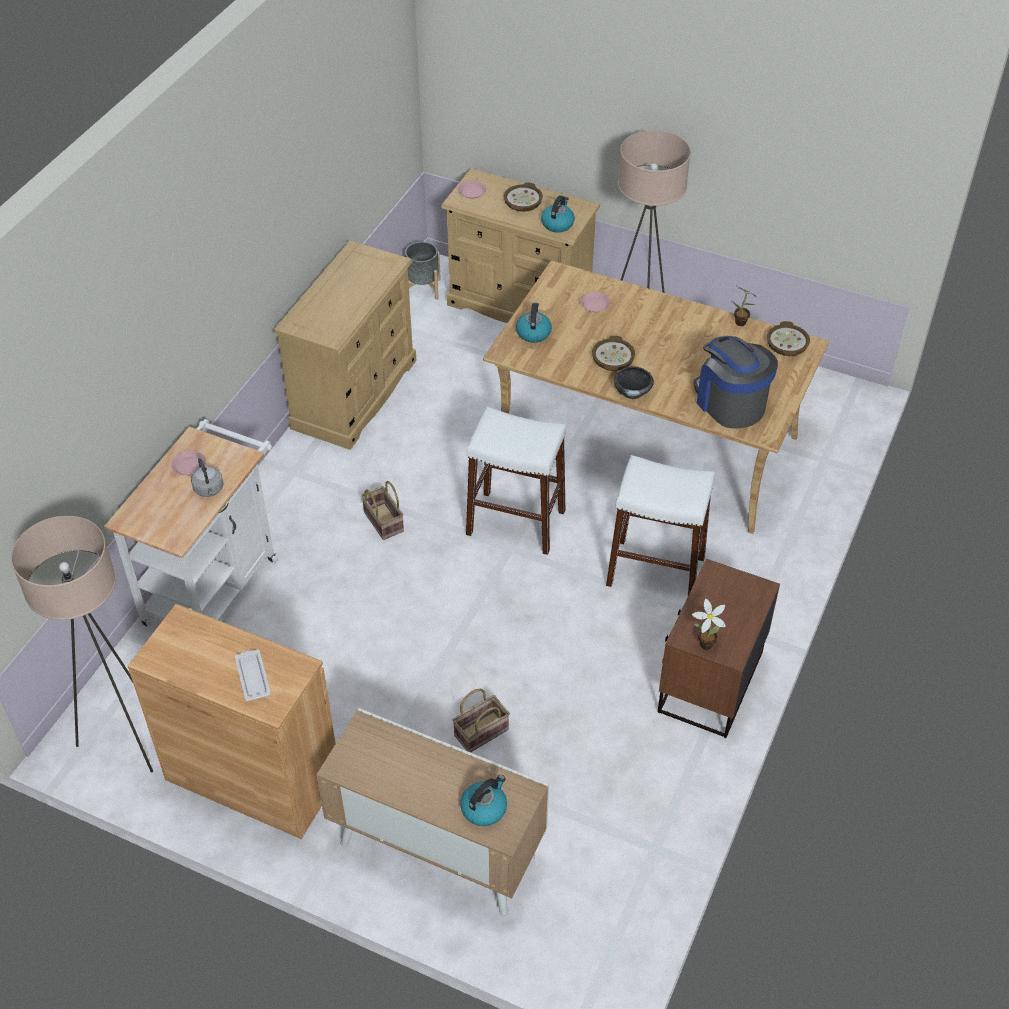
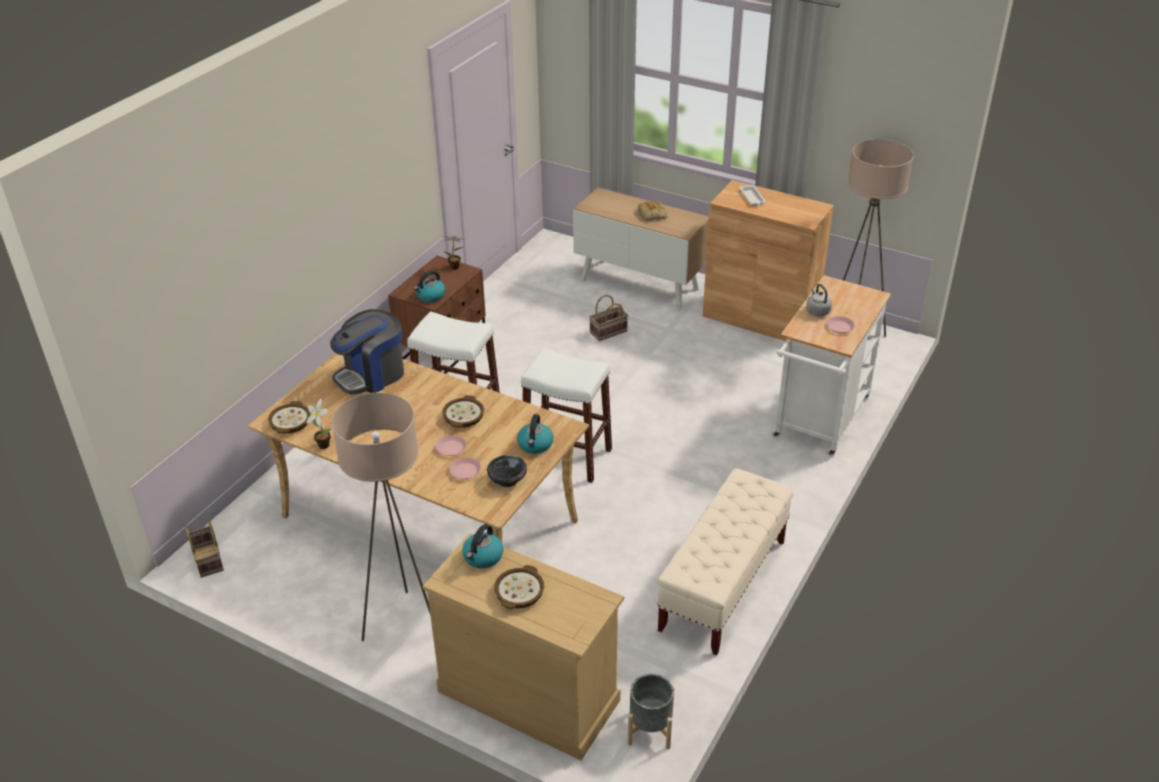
camera: 175 degrees left, 10 degrees down
beige dresser [273,241,417,450] -> beige bench [657,468,793,656]
basket [361,481,404,540] -> basket moved to [185,519,224,578]
pink plate [458,181,486,198] -> pink plate moved to [435,435,467,456]
kettle [460,775,507,826] -> kettle moved to [414,270,445,302]
black bowl [614,366,654,399] -> black bowl moved to [487,455,527,487]
coffee machine [694,336,778,429] -> coffee machine turned 75 degrees clockwise [330,309,404,394]
none -> bread [638,201,667,221]

